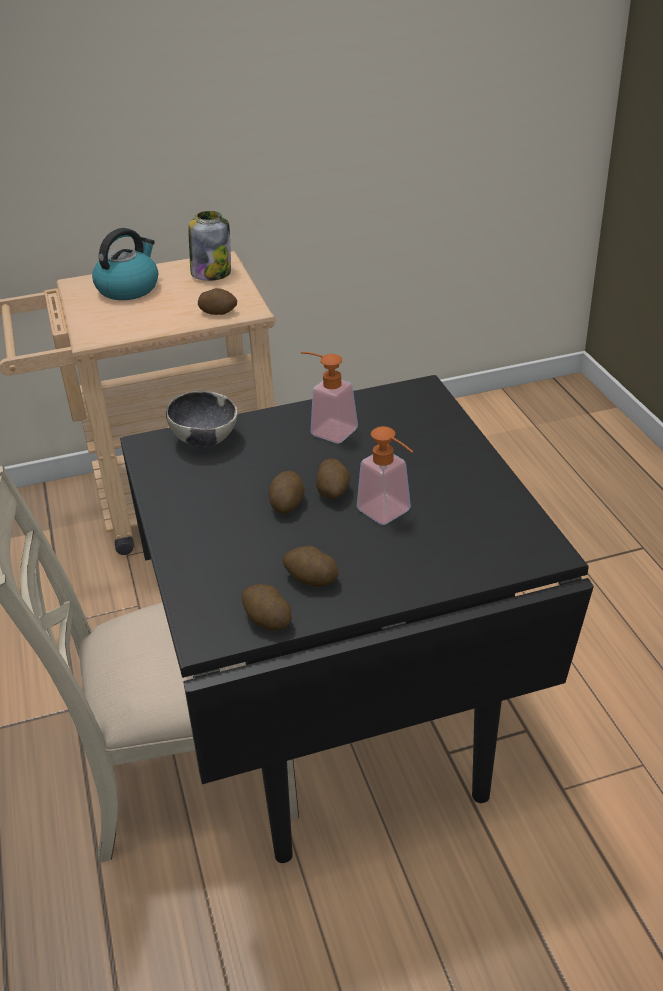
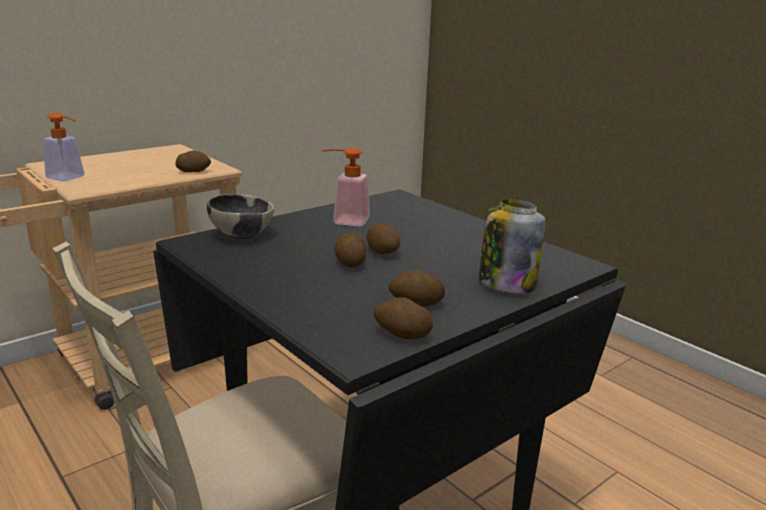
camera: 25 degrees left, 15 degrees down
kettle [92,228,158,300] -> none
jar [188,211,231,281] -> jar moved to [479,199,546,294]
soap dispenser [357,426,413,525] -> soap dispenser moved to [43,113,85,181]

